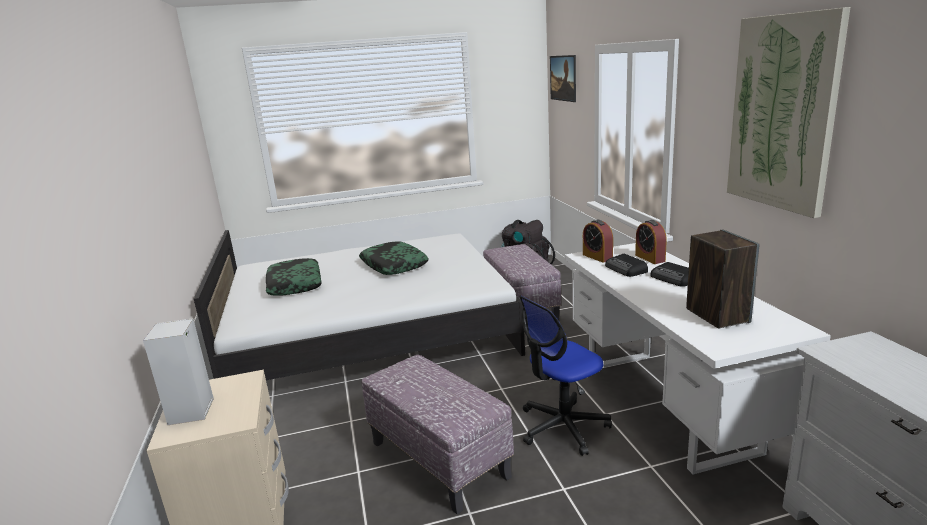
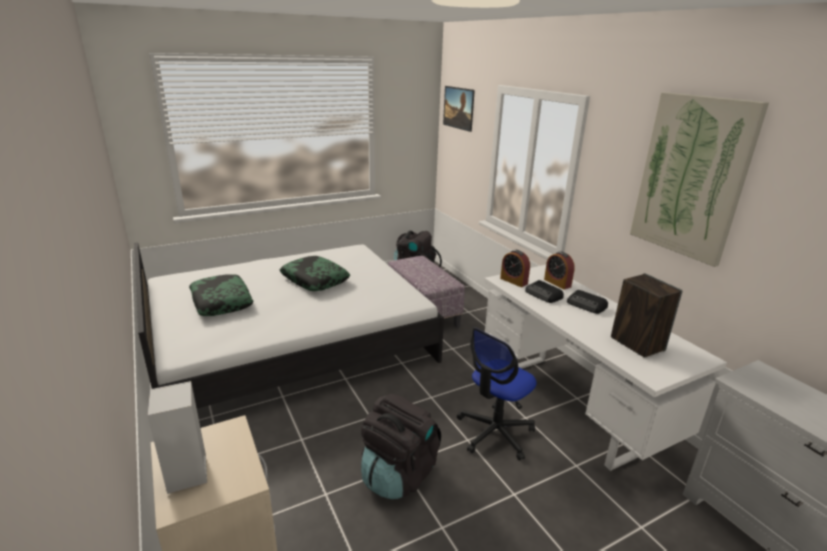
camera: 15 degrees left, 5 degrees up
ottoman [362,355,514,514] -> black backpack [361,394,441,499]

